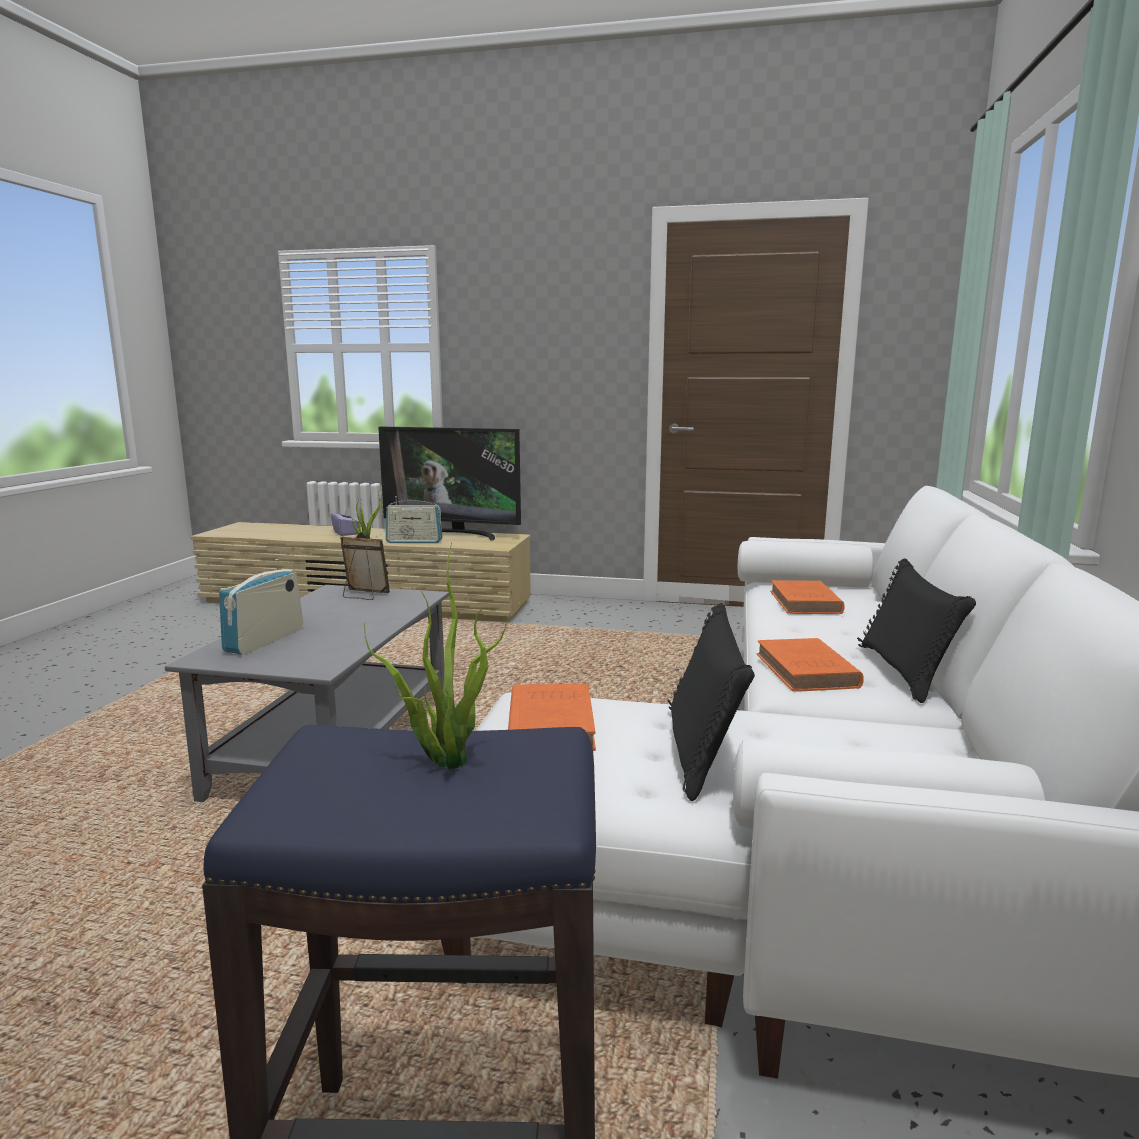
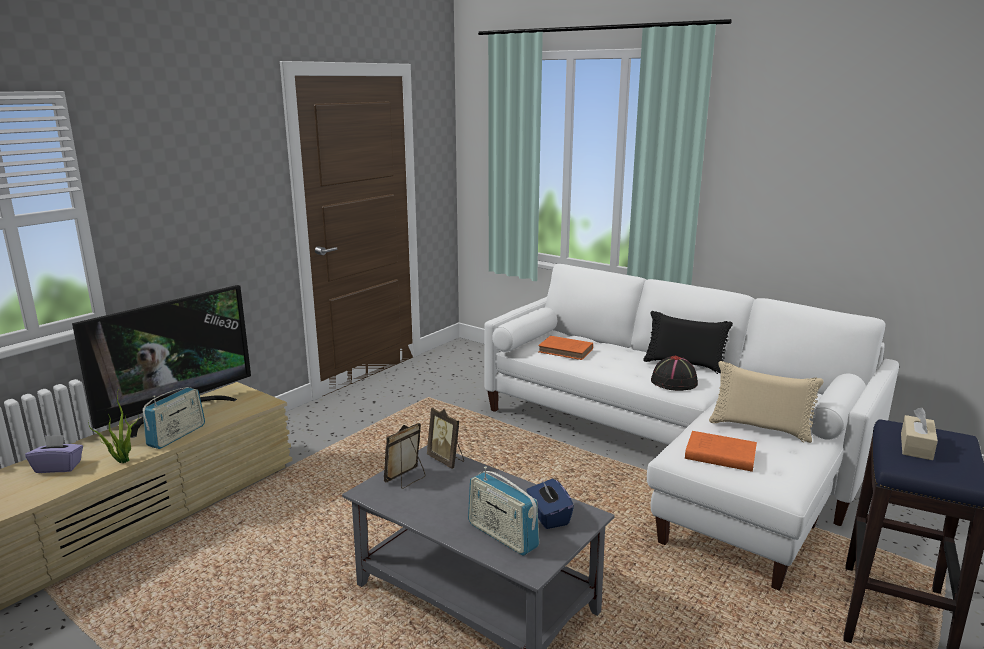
camera: 65 degrees left, 5 degrees up
potted plant [364,542,508,769] -> beige tissue box [901,407,938,460]
black pillow [667,603,755,801] -> beige pillow [709,361,824,443]
orange book [757,638,864,692] -> black hat [651,355,698,391]
none -> picture frame [427,407,464,469]
none -> blue tissue box [526,478,574,529]

